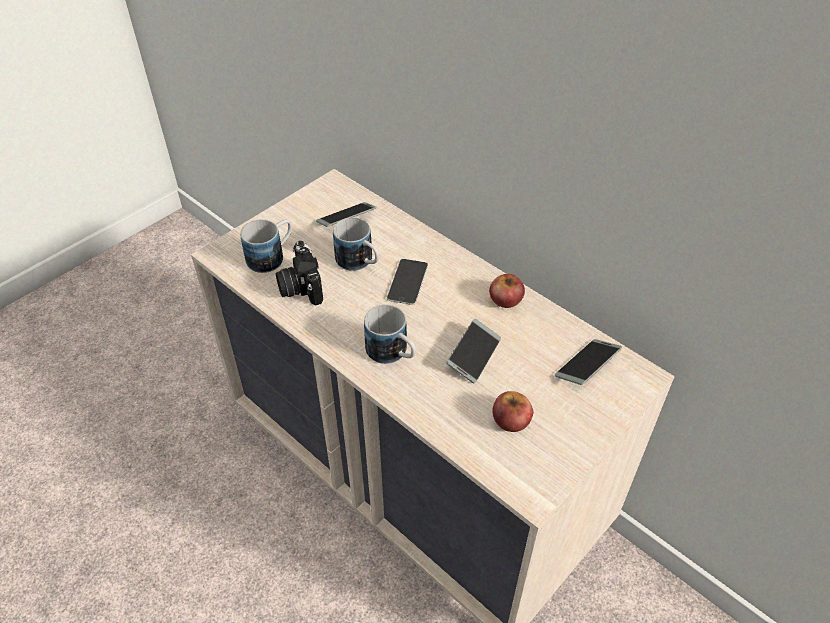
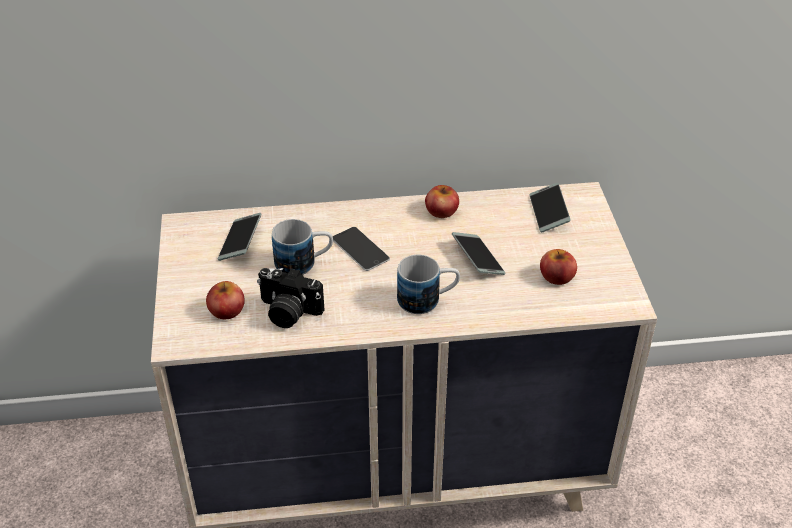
camera: 50 degrees left, 5 degrees down
mug [240,219,292,273] -> apple [206,281,245,319]

